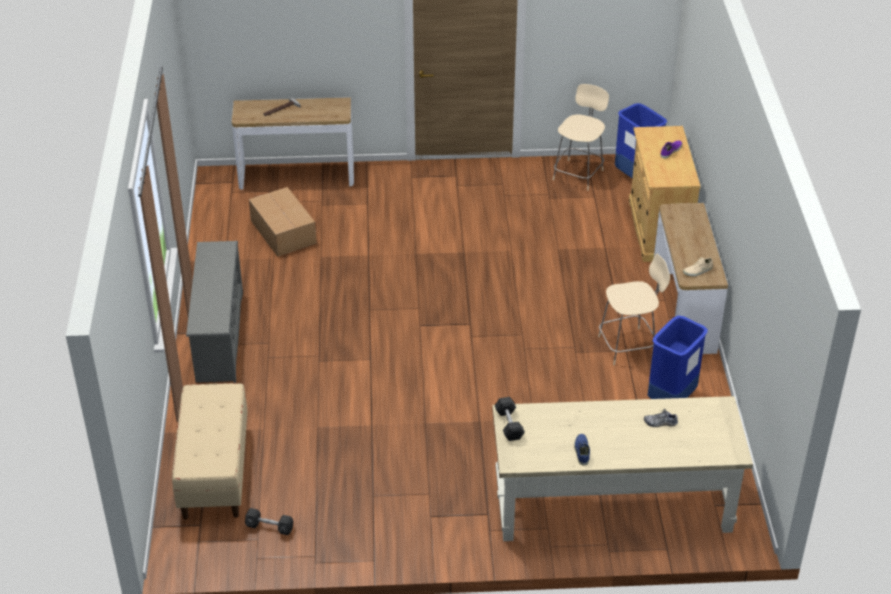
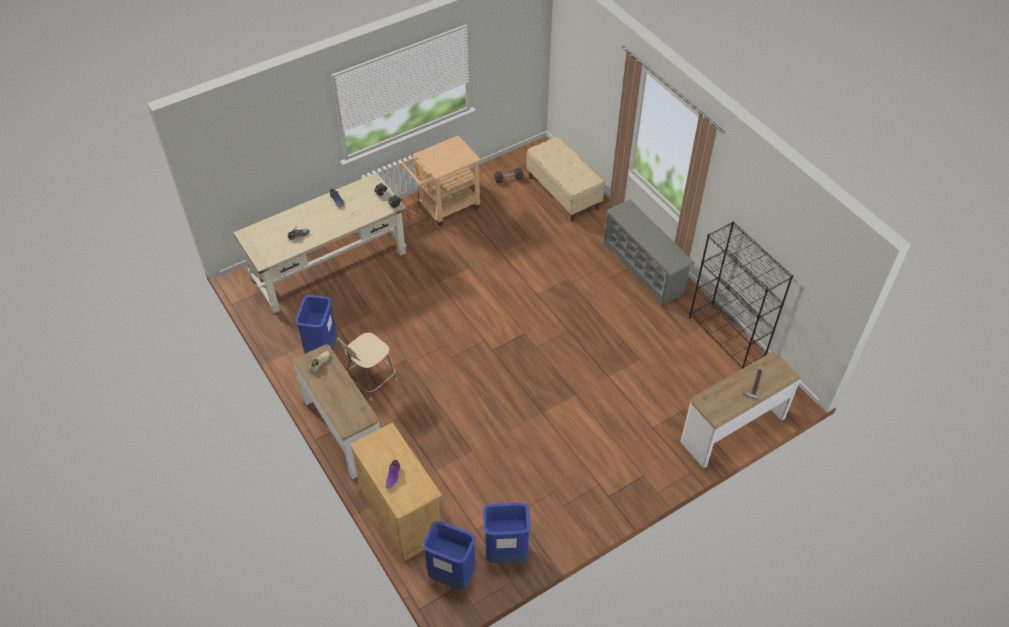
camera: 150 degrees right, 10 degrees up
cardboard box [249,187,317,257] -> none
beige stool [553,84,609,190] -> blue trash can [483,503,531,563]
none -> beige cart [400,135,481,226]
none -> black bookcase [689,221,793,369]

